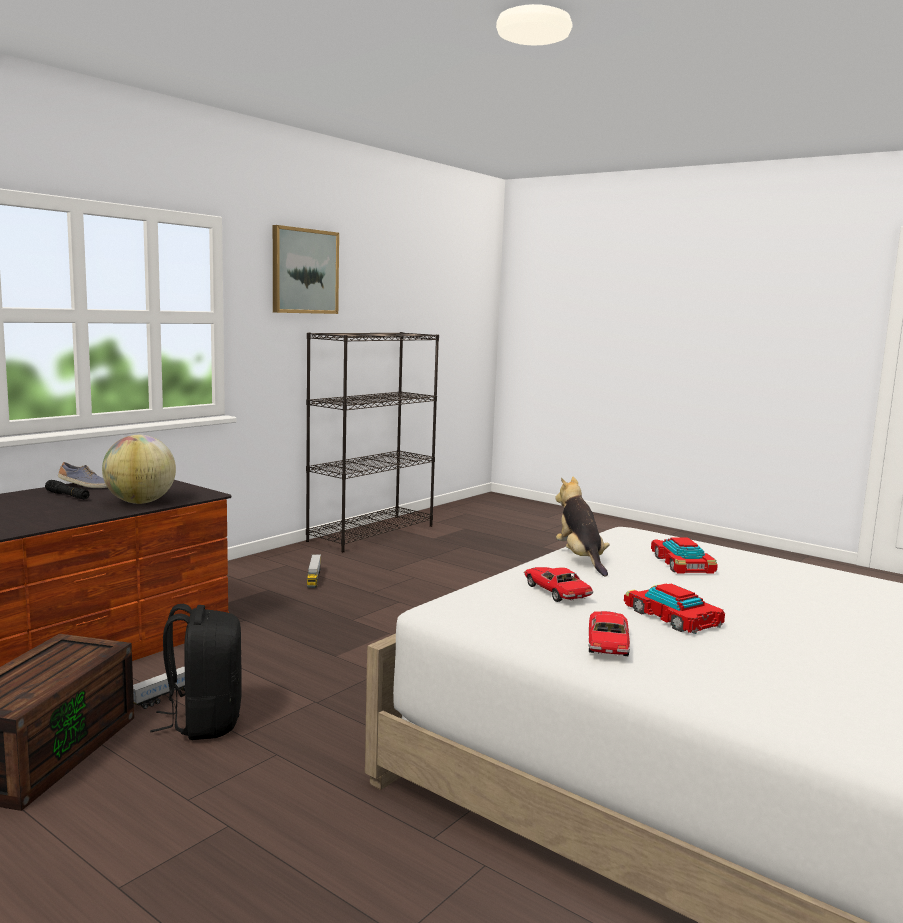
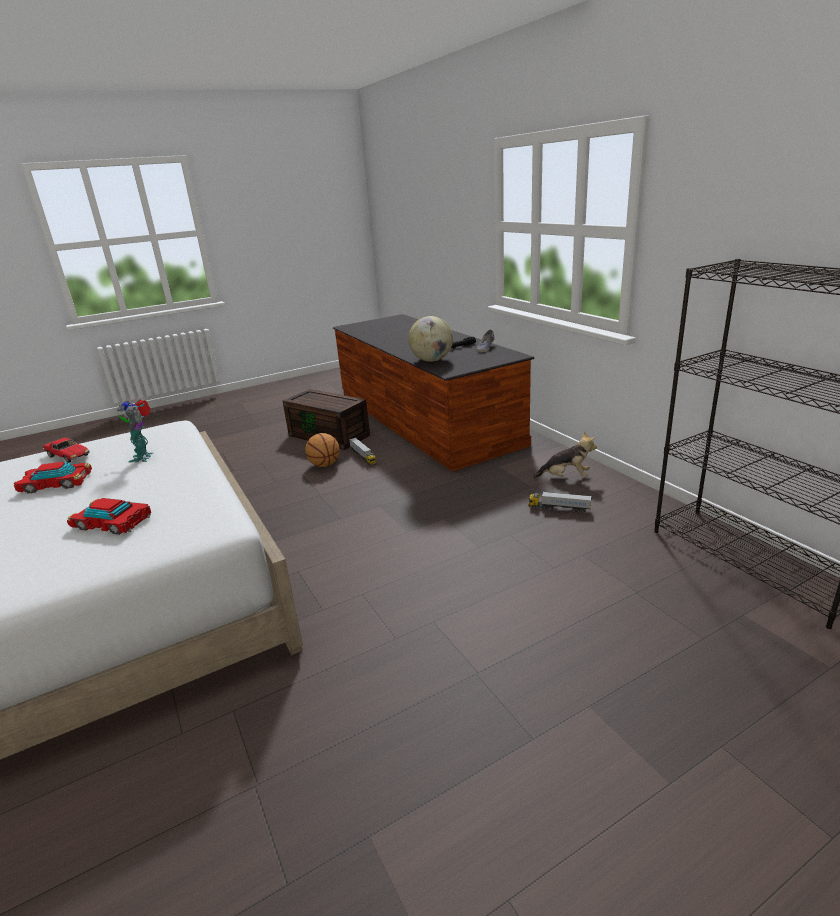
camera: 115 degrees right, 15 degrees up
black backpack [150,604,242,740] -> basketball [305,433,340,467]
picture [273,225,339,314] -> none
toy car [524,567,593,602] -> toy robot [117,400,153,462]
plush toy [555,476,609,577] -> plush toy moved to [533,431,597,478]

